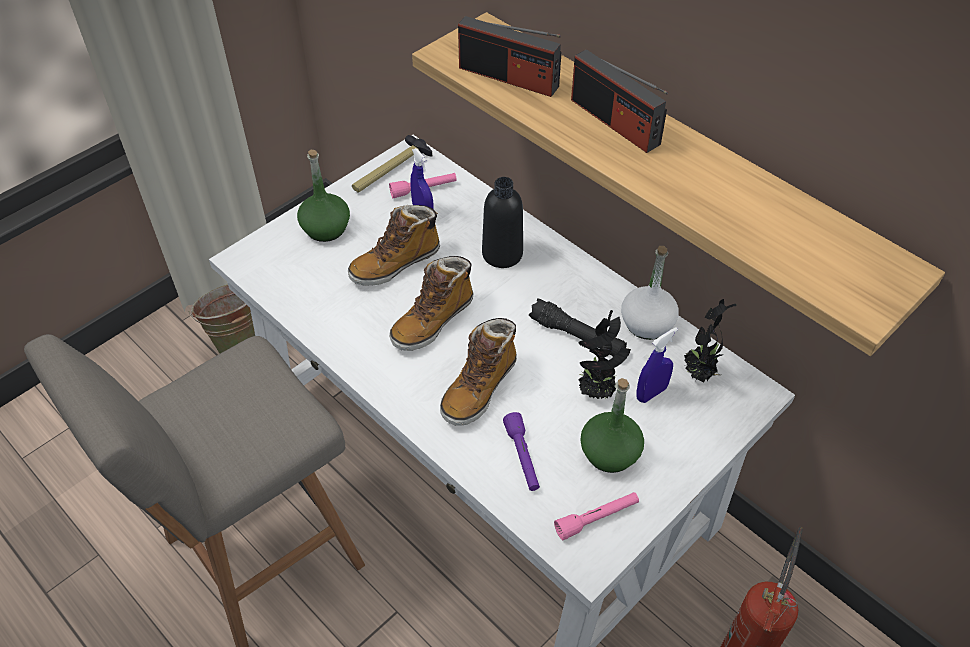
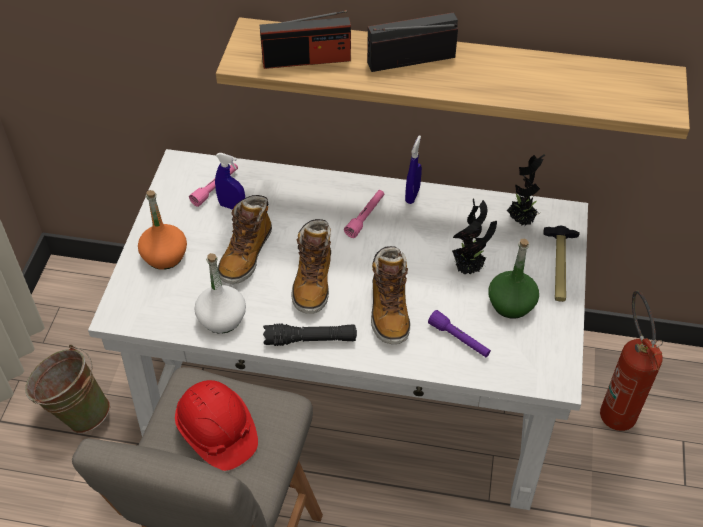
camera: 35 degrees left, 0 degrees up
green bottle [297,150,350,242] -> orange bottle [138,190,187,270]
hammer [352,135,432,193] -> hammer moved to [543,226,580,302]
black bottle [482,177,523,268] -> none
black flashlight [529,298,627,357] -> black flashlight moved to [263,323,357,346]
pink flashlight [554,492,639,540] -> pink flashlight moved to [344,190,384,238]
radio [571,49,668,153] -> radio turned 150 degrees clockwise [367,12,458,72]
white bottle [621,246,679,340] -> white bottle moved to [194,253,246,334]
blue spray bottle [636,327,678,403] -> blue spray bottle moved to [405,135,422,204]
none -> red hard hat [175,380,258,471]

